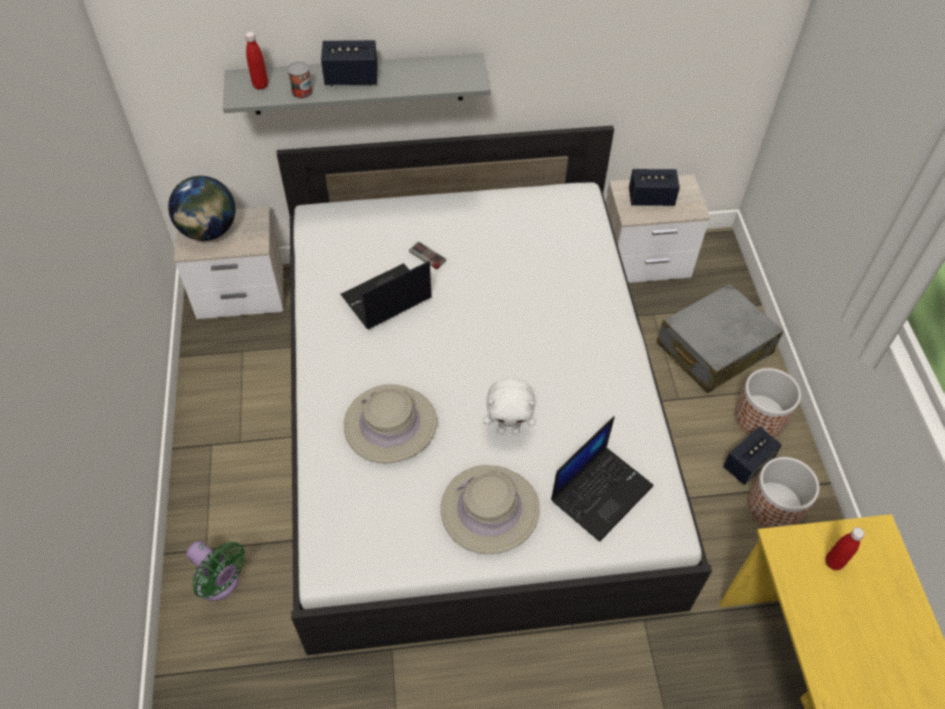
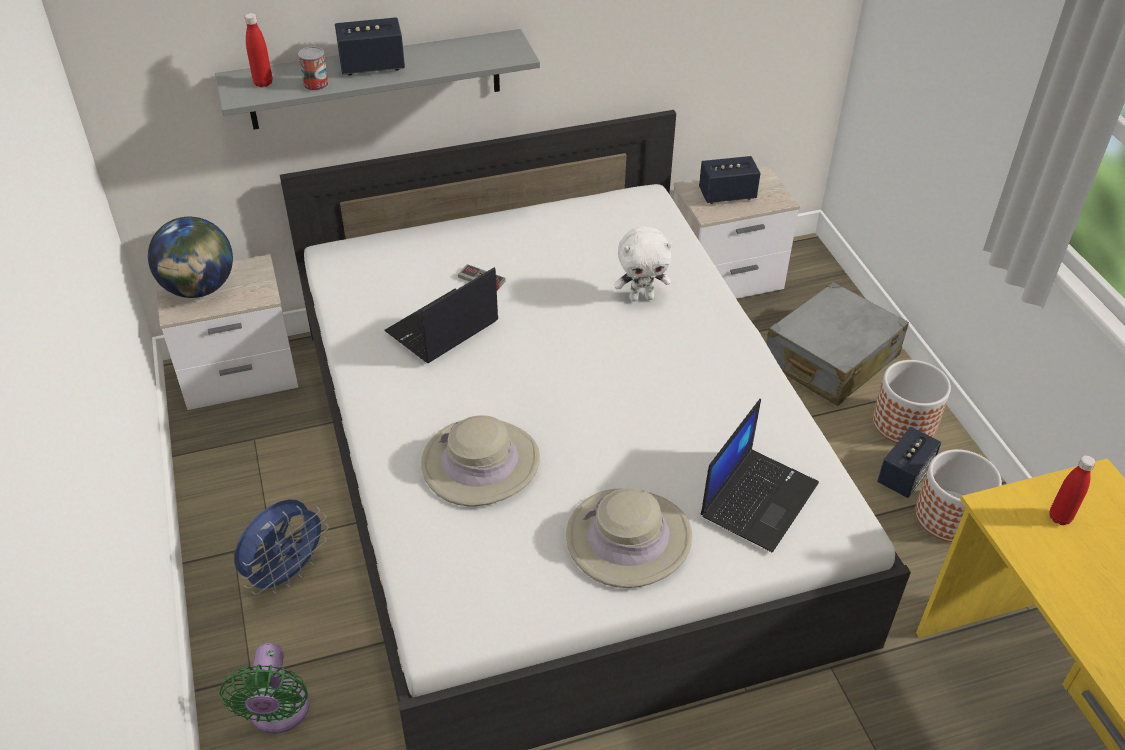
camera: 10 degrees left, 10 degrees down
green fan [186,541,246,601] -> green fan turned 60 degrees clockwise [220,643,310,734]
white plush toy [483,377,536,435] -> white plush toy moved to [614,226,672,302]
none -> blue fan [234,499,329,595]

